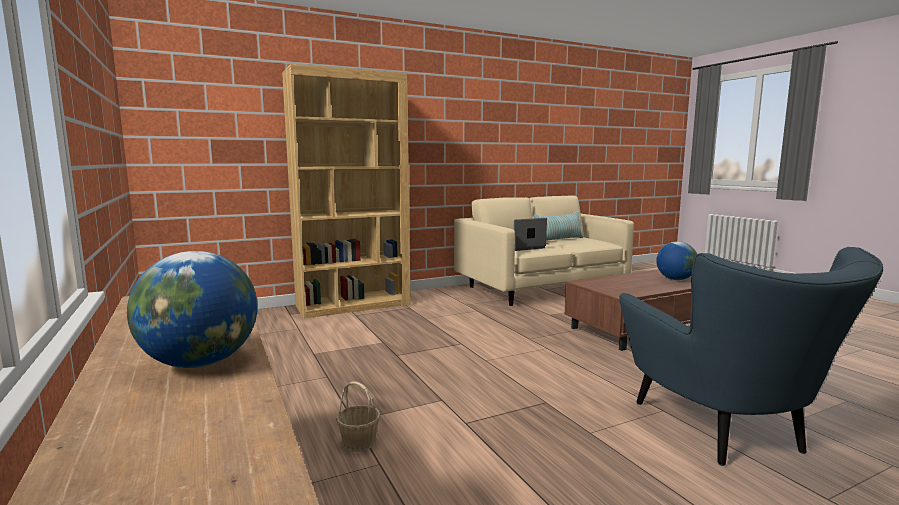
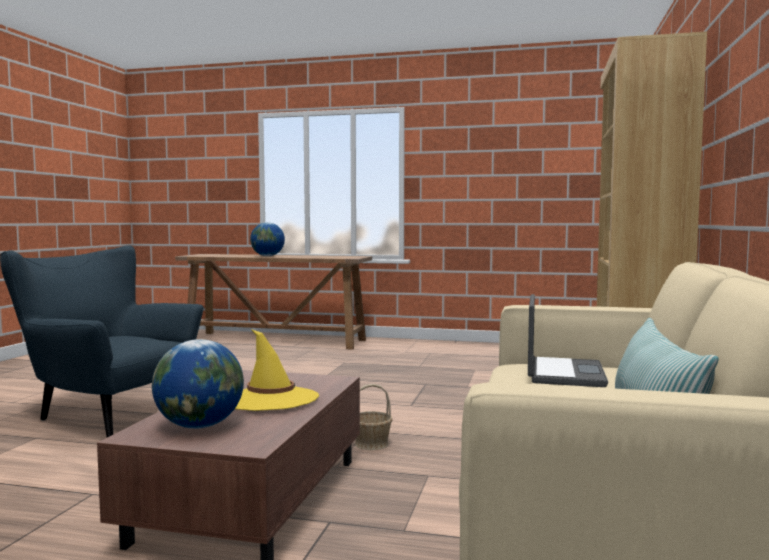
camera: 130 degrees right, 5 degrees down
basket [336,382,381,452] -> basket moved to [355,384,393,450]
none -> yellow hat [235,329,319,411]

